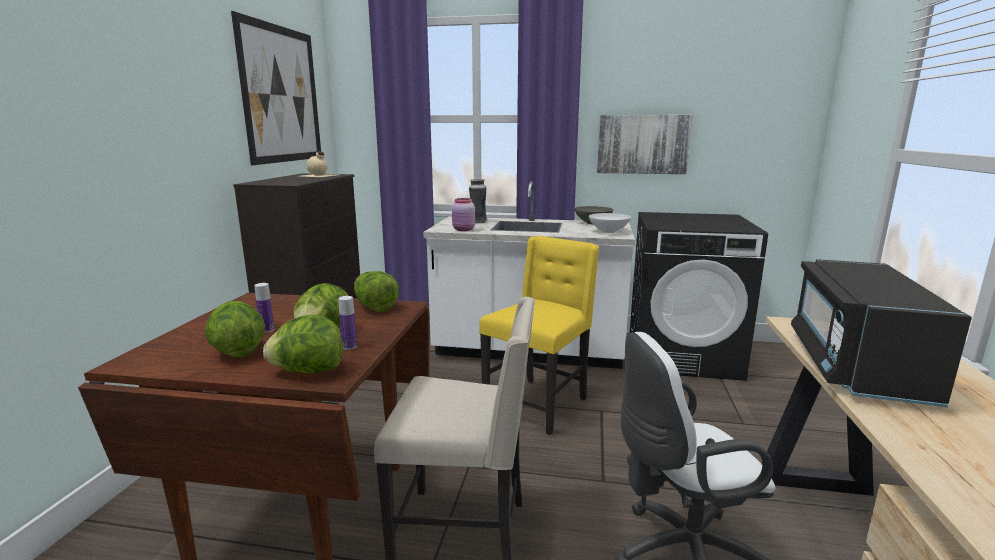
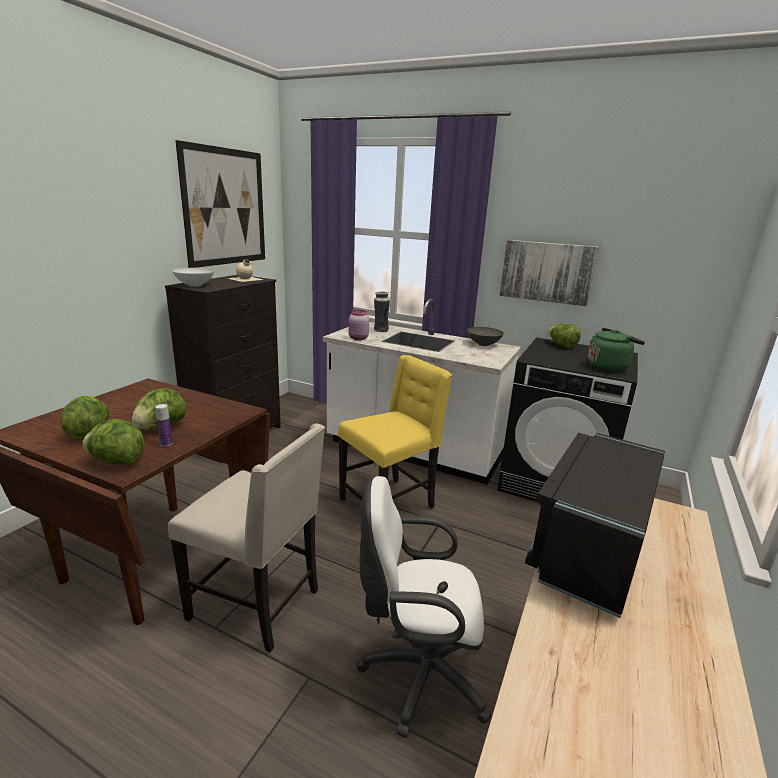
camera: 15 degrees right, 5 degrees up
bottle [254,283,274,333] -> none
lettuce [354,271,399,312] -> lettuce moved to [549,324,581,349]
white bowl [589,213,631,233] -> white bowl moved to [172,268,214,287]
none -> green kettle [587,328,645,372]

